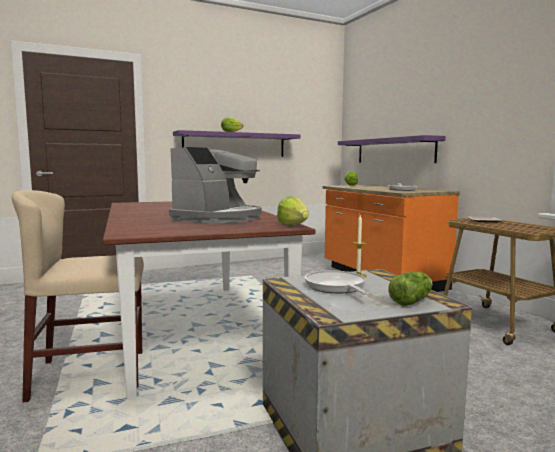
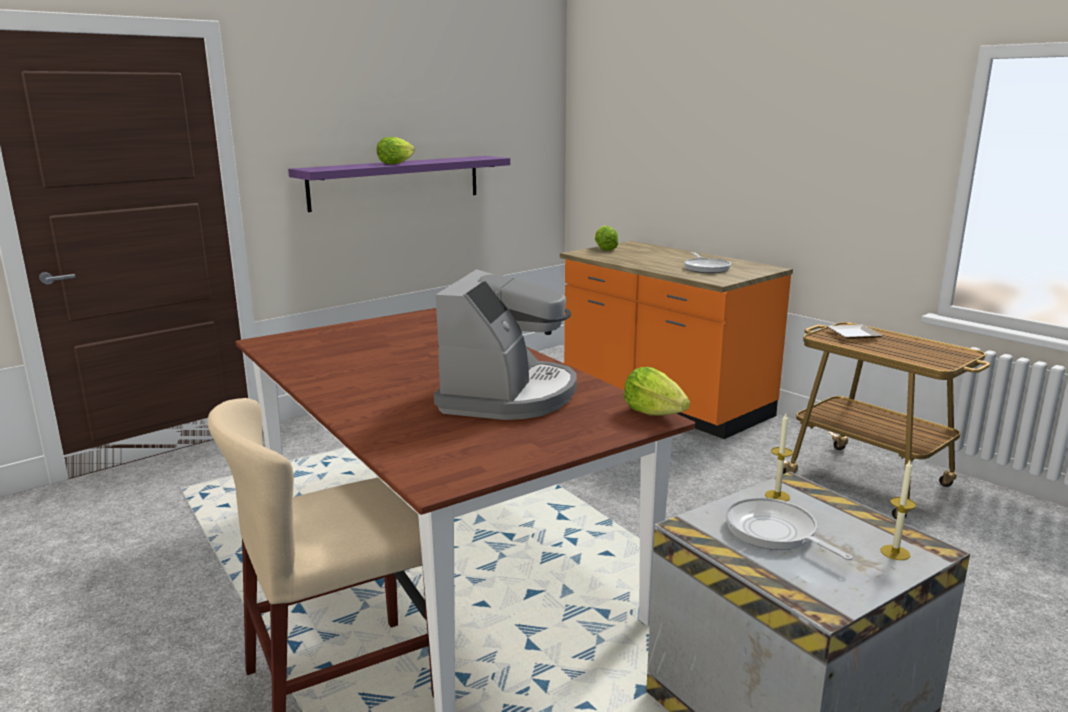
camera: 15 degrees left, 10 degrees up
purple shelf [338,135,446,163] -> none
lettuce [388,272,433,306] -> candle [881,460,916,560]

